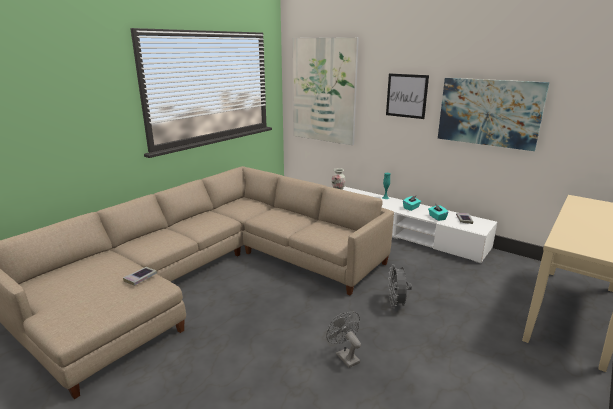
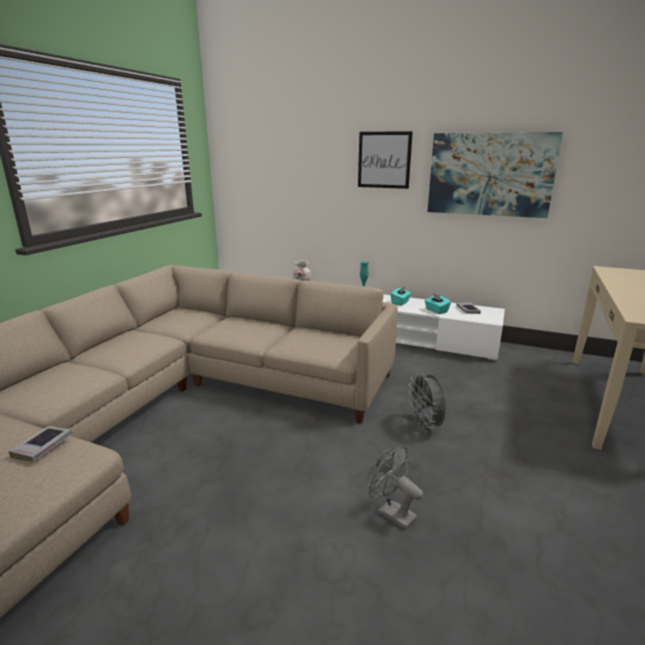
camera: 15 degrees left, 0 degrees up
picture [293,37,359,145] -> none

